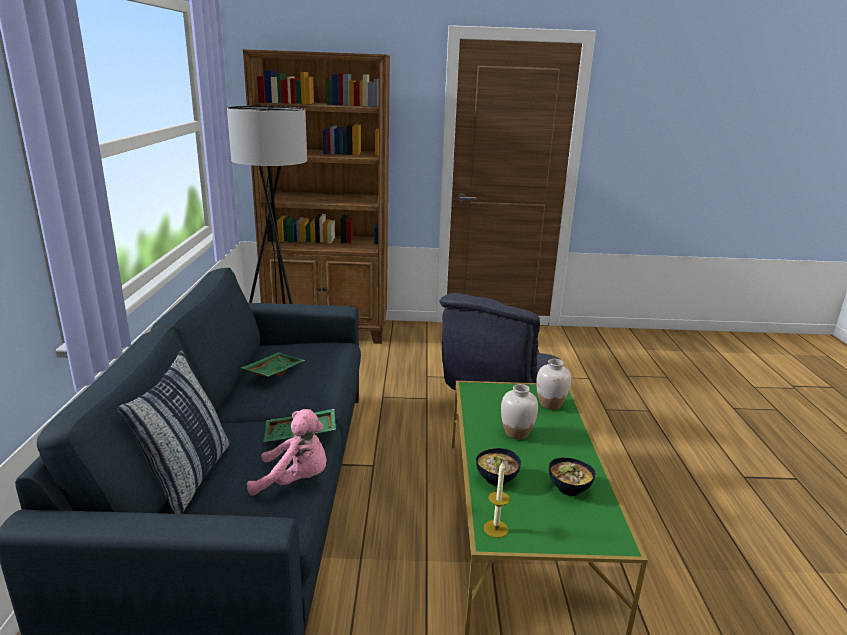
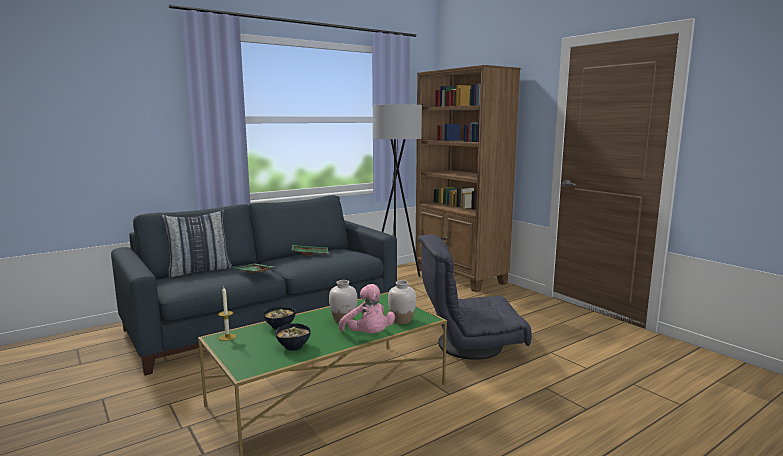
camera: 55 degrees right, 10 degrees down
pink plush toy [247,409,327,496] -> pink plush toy moved to [339,284,395,334]

